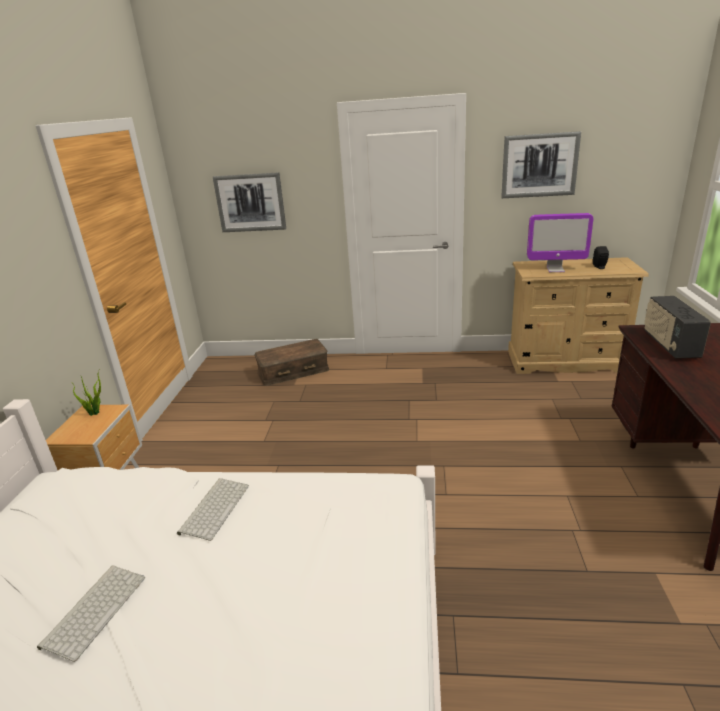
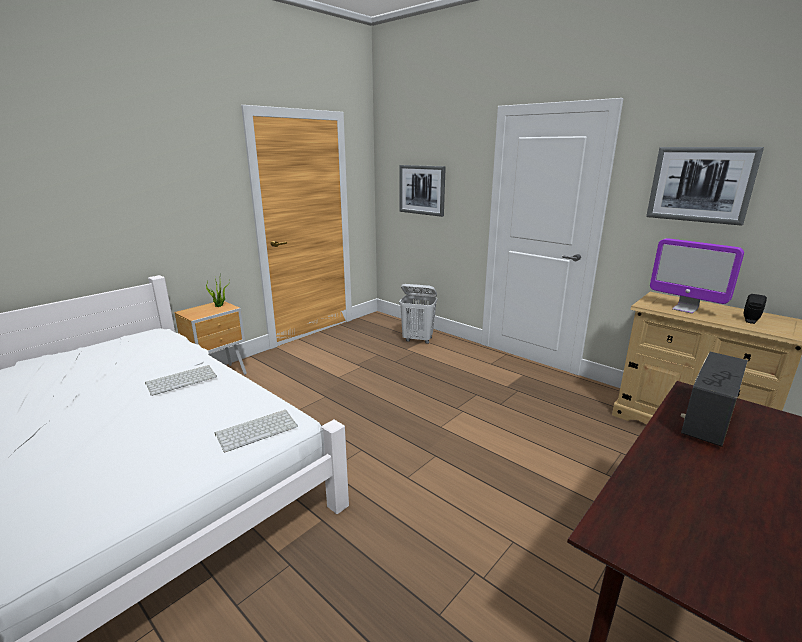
camera: 35 degrees right, 5 degrees down
keyboard [37,565,145,662] -> keyboard moved to [215,410,298,452]
brown storage box [254,339,329,386] -> white laundry basket [399,284,437,344]

